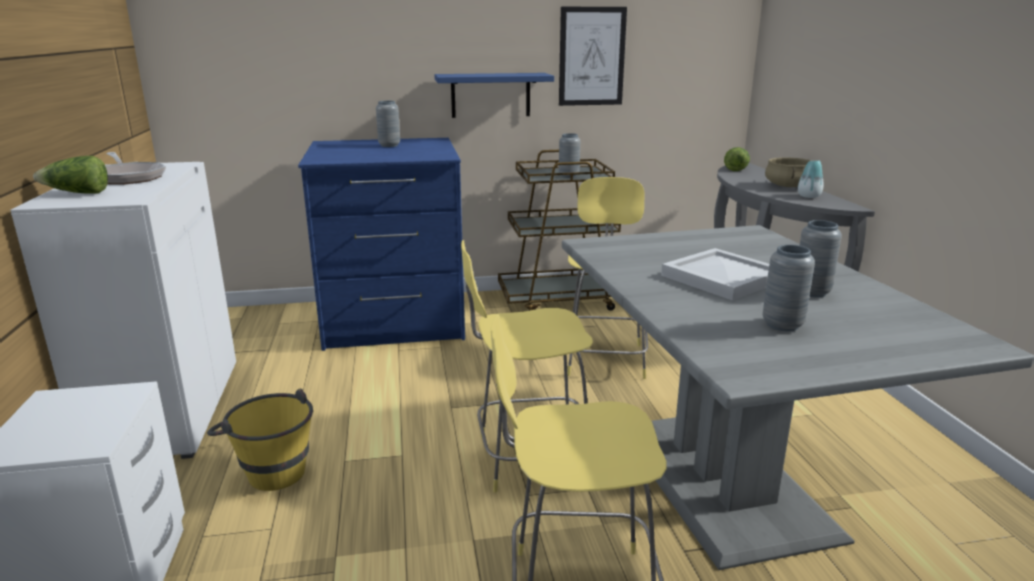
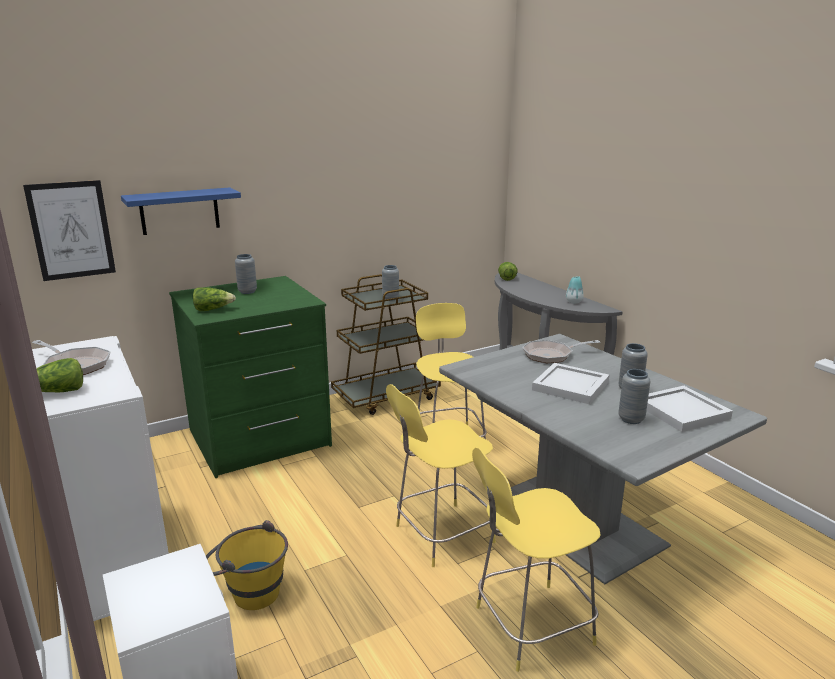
camera: 20 degrees left, 0 degrees up
blue dresser [298,138,465,351] -> green dresser [169,276,332,478]
blue shelf [435,73,554,118] -> blue shelf moved to [121,187,241,235]
picture [559,7,627,106] -> picture moved to [23,180,116,281]
beige cooking pot [765,157,812,187] -> none
none -> lettuce [193,287,236,311]
none -> frying pan [522,340,600,363]
none -> white tray [646,386,733,432]

